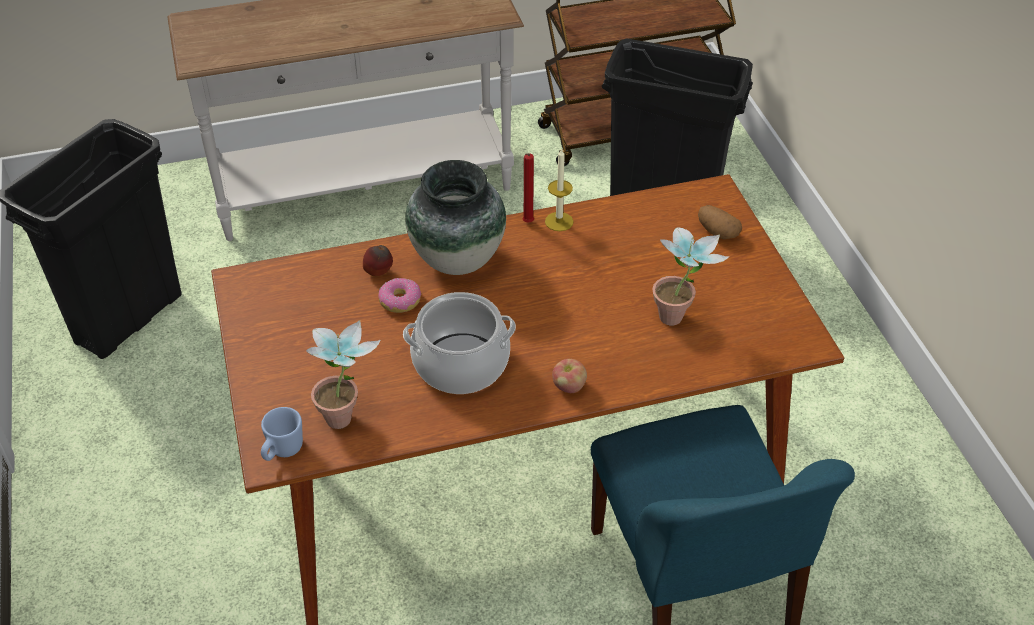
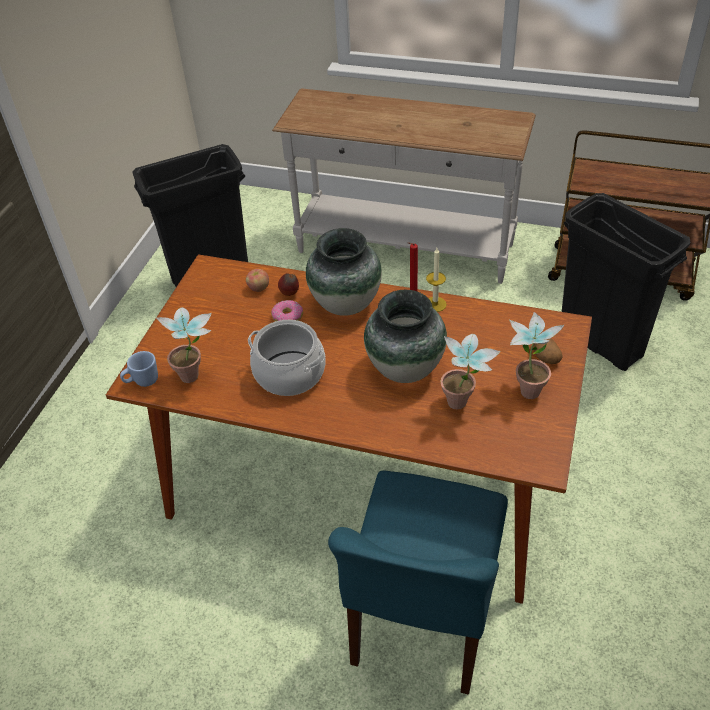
camera: 35 degrees right, 0 degrees up
apple [552,359,587,393] -> apple moved to [246,269,269,292]
none -> vase [364,290,447,383]
none -> potted plant [509,312,565,399]

